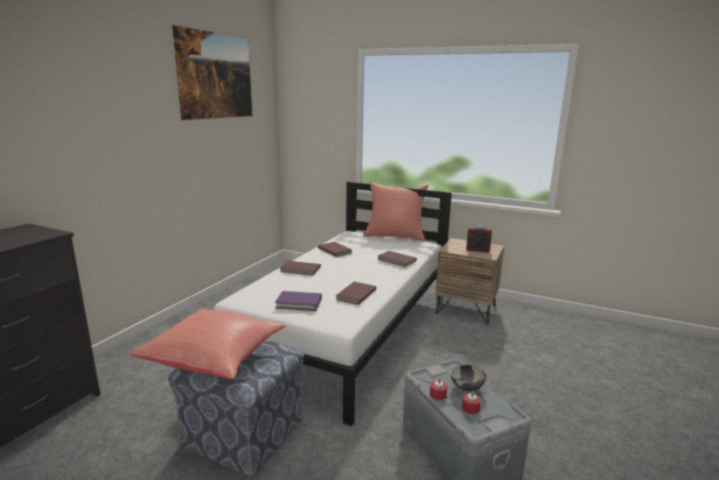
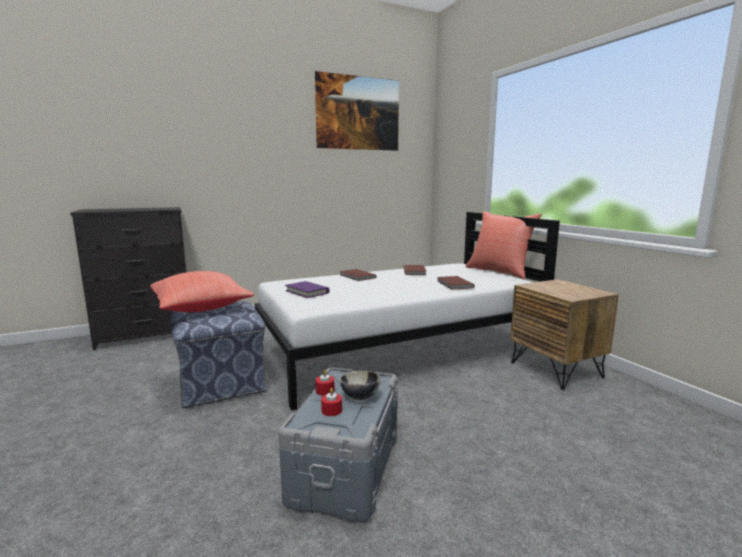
camera: 40 degrees right, 5 degrees down
brown book [336,282,376,305] -> none
alarm clock [466,226,492,252] -> none

